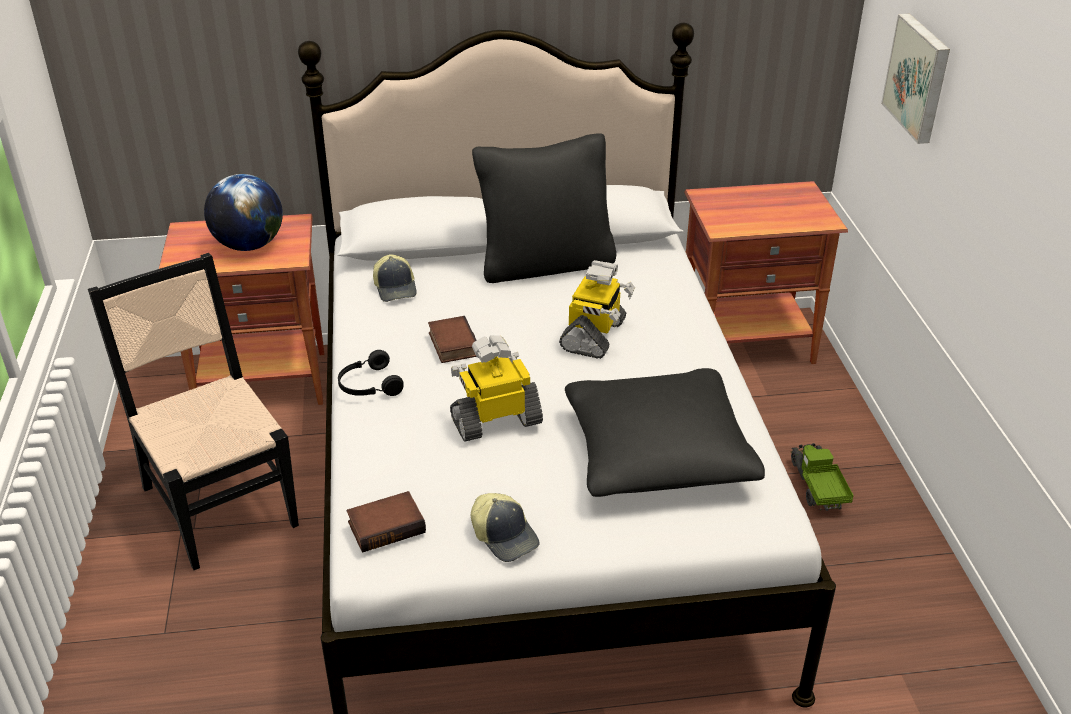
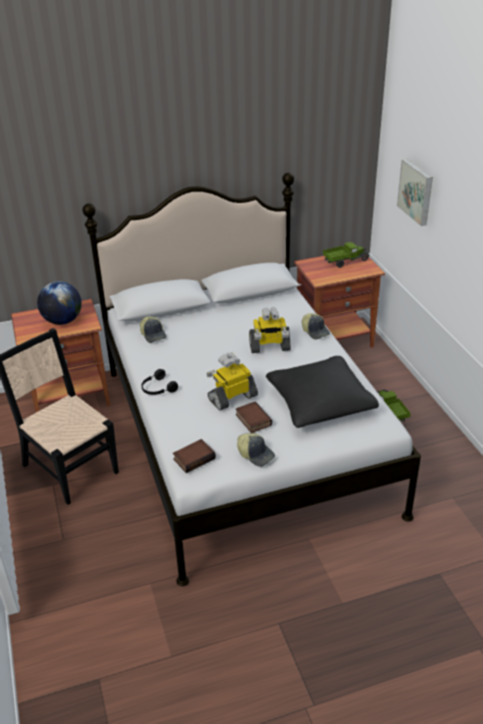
camera: 10 degrees left, 0 degrees up
book [428,316,477,363] -> book moved to [236,401,272,433]
black pillow [472,133,616,283] -> none
toy robot [559,260,635,359] -> toy robot turned 75 degrees clockwise [249,307,291,353]
none -> cap [302,313,330,340]
none -> toy truck [323,242,370,268]

